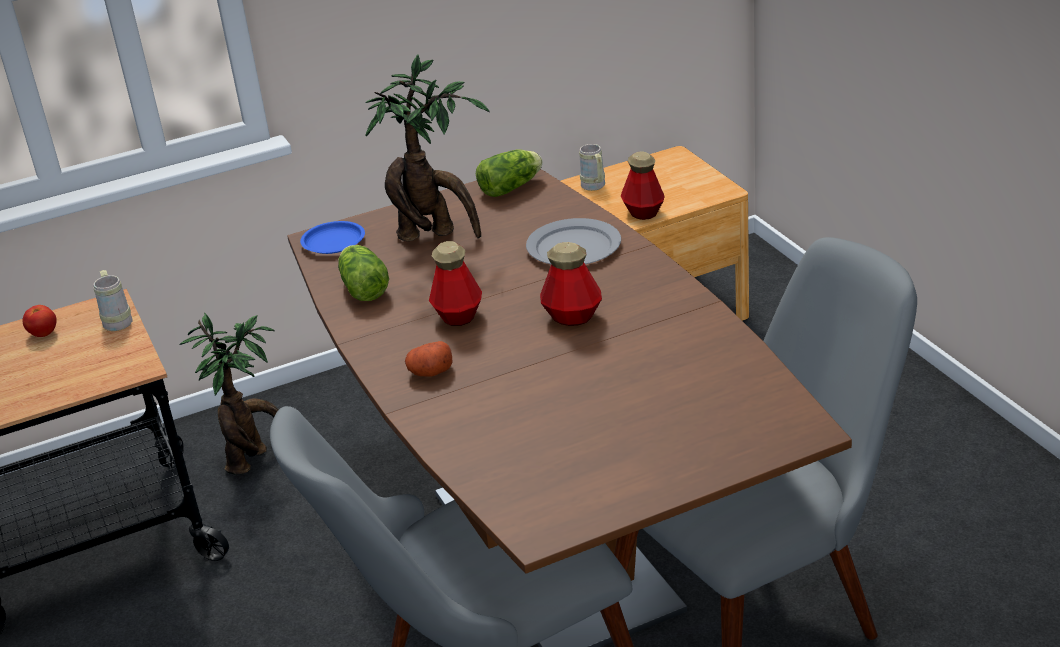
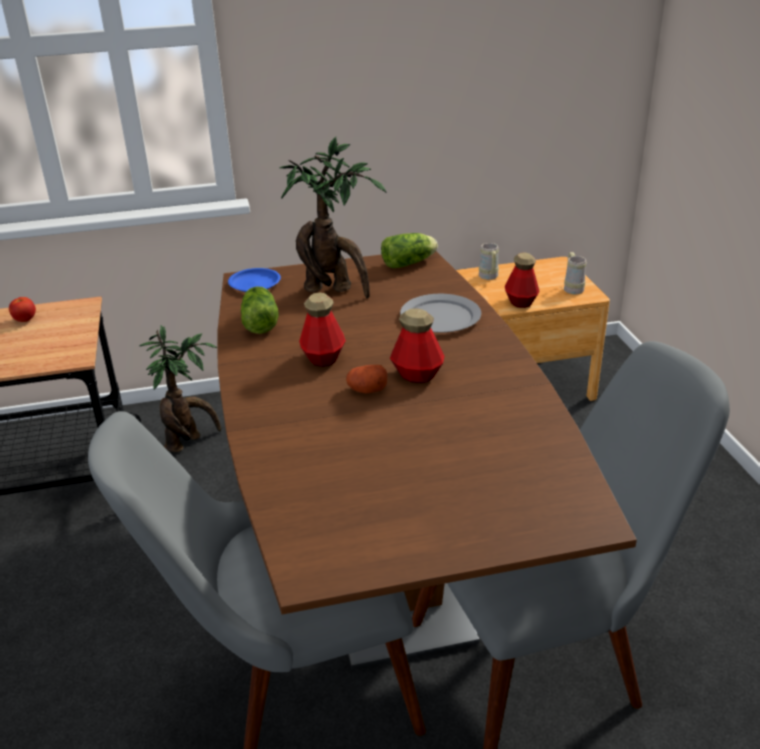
camera: 10 degrees right, 0 degrees up
beige mug [93,270,132,331] -> beige mug moved to [564,252,586,294]
potato [405,341,453,377] -> potato moved to [346,365,388,393]

